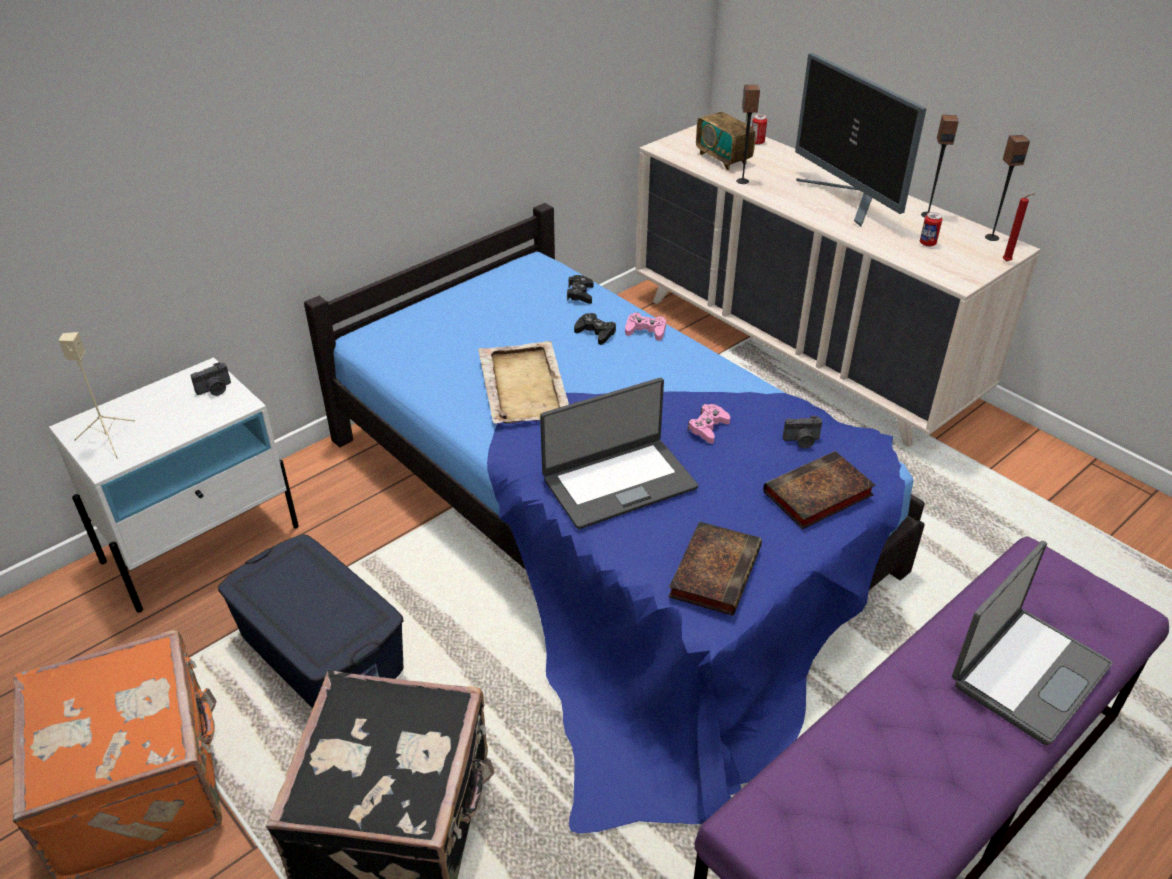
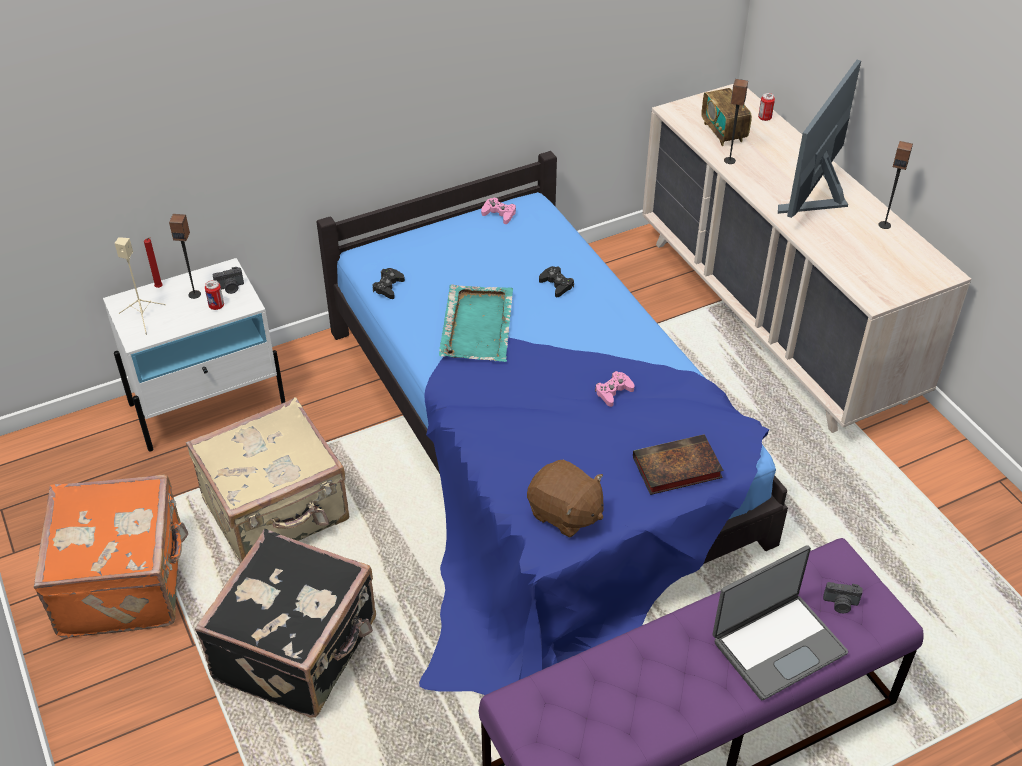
camera: 15 degrees right, 5 degrees up
blue storage box [218,534,404,708] -> beige suitcase [186,397,349,563]
beige tray [478,341,569,423] -> turquoise tray [439,284,513,362]
laptop [540,378,698,529] -> none
black game controller [567,275,594,304] -> black game controller moved to [373,268,405,299]
pink game controller [625,313,666,341] -> pink game controller moved to [481,197,516,224]
book [668,522,762,616] -> brown plush toy [527,460,603,538]
camera [783,416,822,449] -> camera moved to [823,582,863,613]
monitor [795,53,927,227] -> monitor turned 45 degrees clockwise [778,60,861,218]
can [920,212,942,247] -> can moved to [205,280,224,310]
speaker [985,135,1030,241] -> speaker moved to [169,214,201,299]
red candle [1003,193,1036,262] -> red candle moved to [144,237,163,288]

